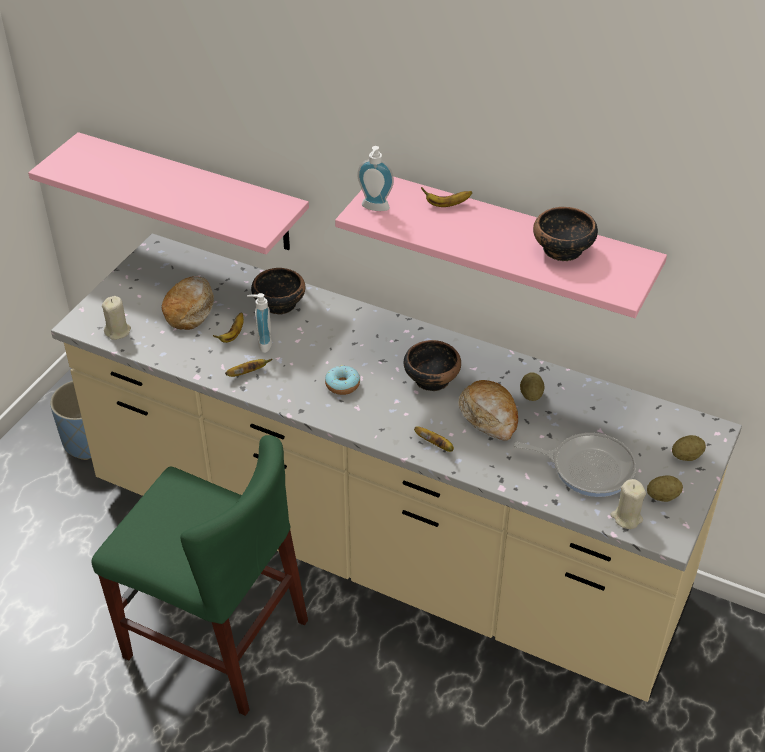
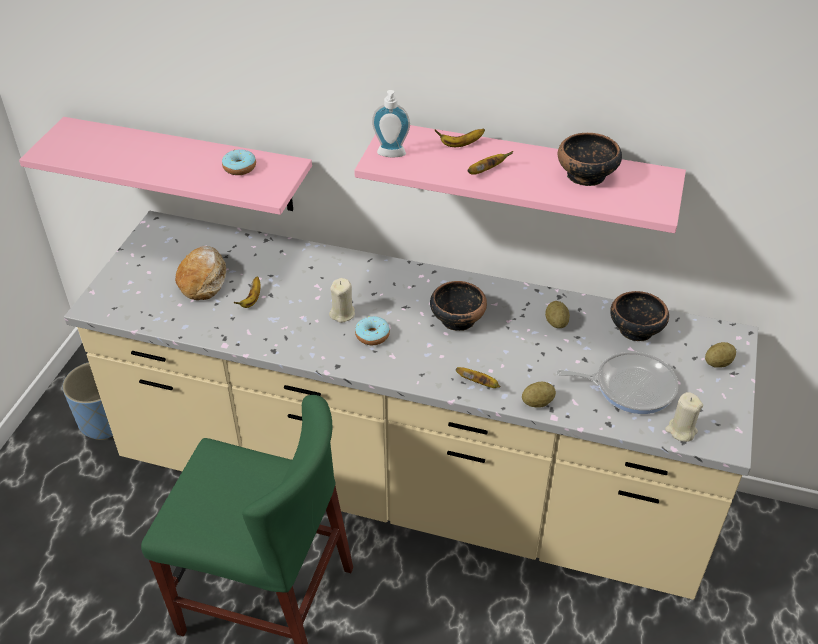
camera: 10 degrees left, 0 degrees up
beige candle [102,296,131,340] -> beige candle moved to [329,278,355,323]
banana [225,359,272,377] -> banana moved to [467,151,513,175]
soap dispenser [247,293,272,353] -> none
bowl [251,268,305,315] -> bowl moved to [610,291,669,341]
bread [458,380,518,441] -> none
potato [647,475,683,502] -> potato moved to [522,382,556,408]
none -> donut [222,149,256,175]

